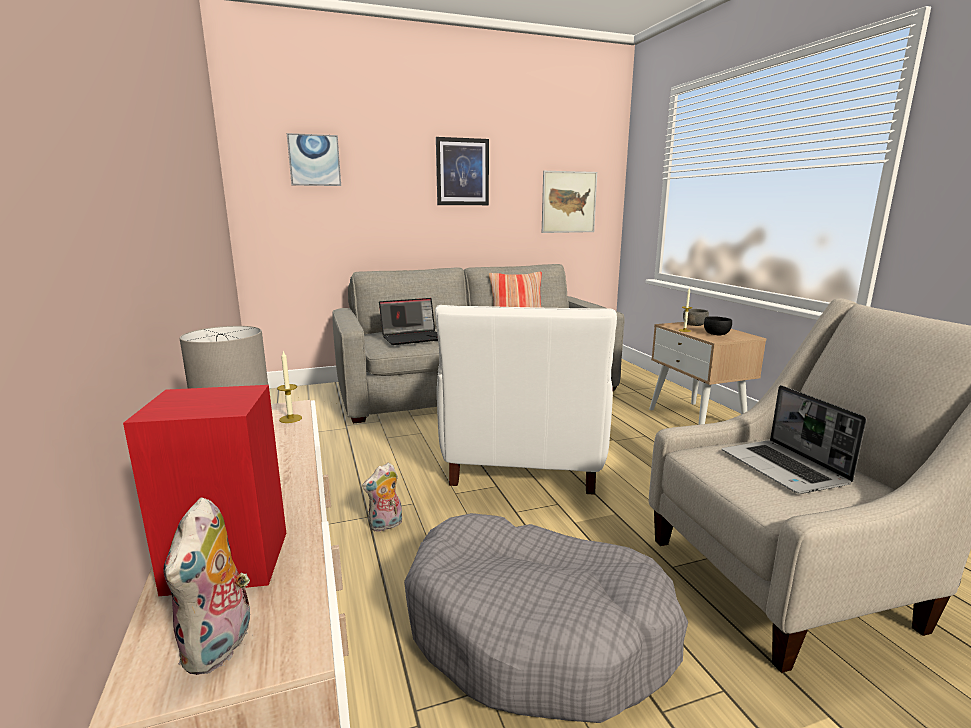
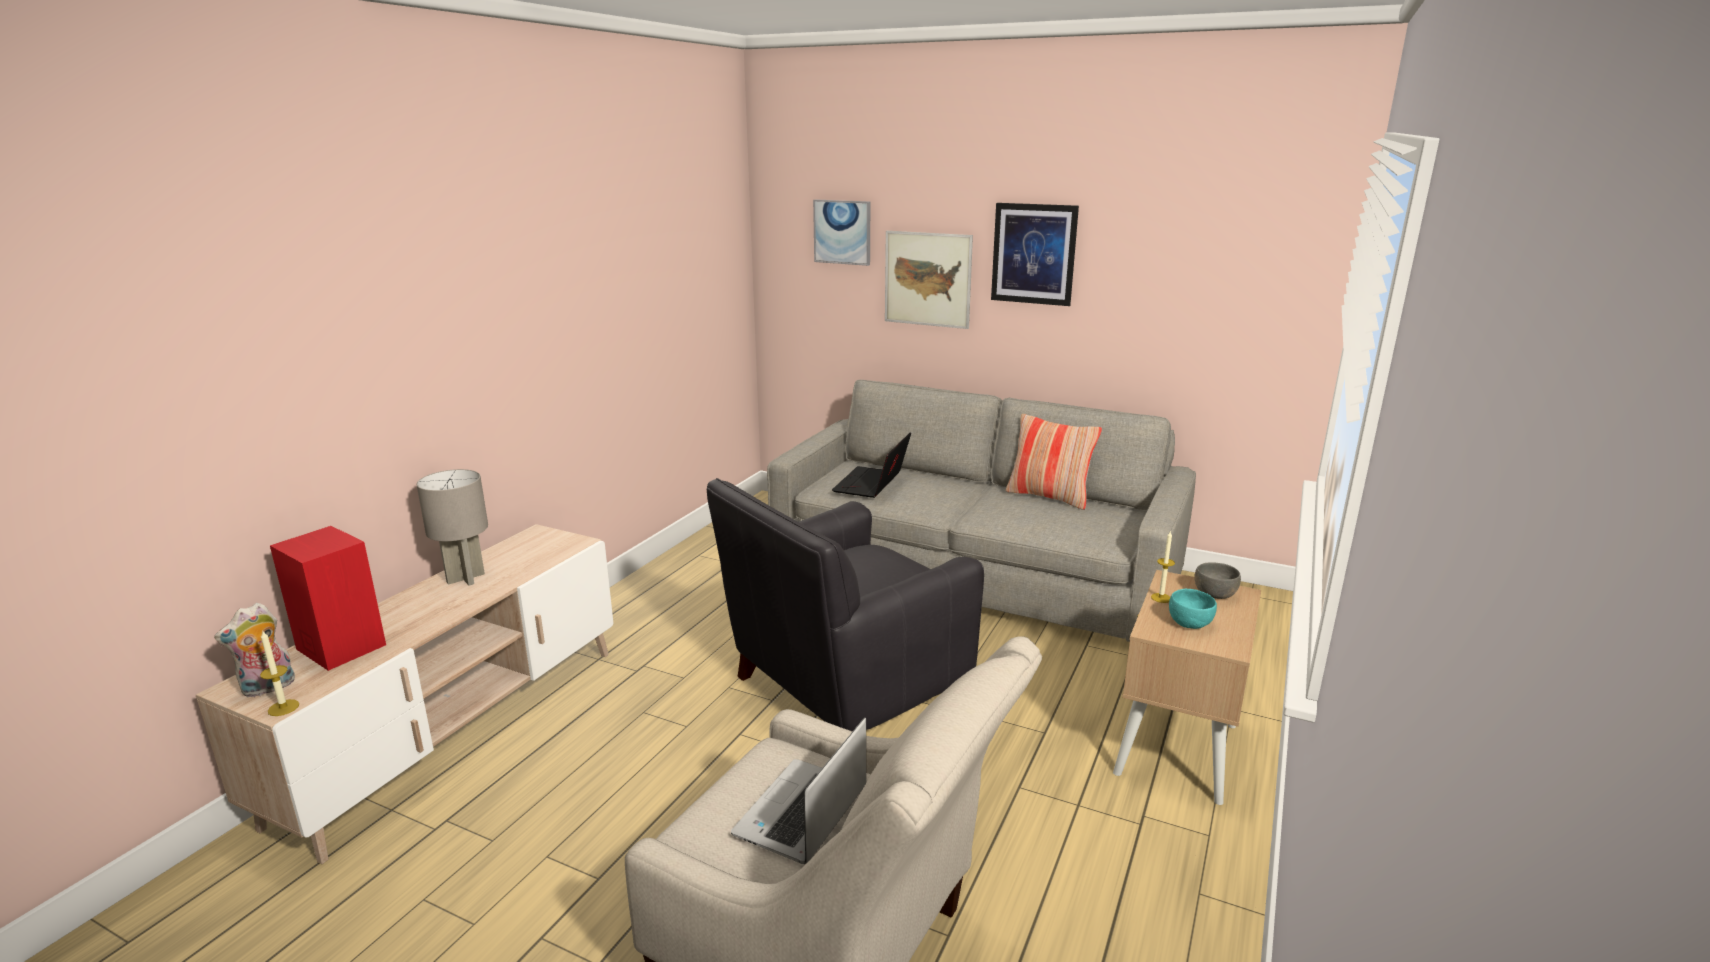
camera: 45 degrees right, 5 degrees up
candle [277,351,302,423] -> candle moved to [260,631,299,716]
plush toy [362,463,402,532] -> none
laptop [379,298,438,345] -> laptop turned 90 degrees clockwise [832,433,911,498]
grey dog bed [404,513,688,723] -> none
white armchair [435,305,617,495] -> black armchair [707,478,984,732]
picture [542,171,597,233] -> picture moved to [885,231,973,329]
black bowl [704,317,732,335] -> turquoise bowl [1169,589,1217,629]

